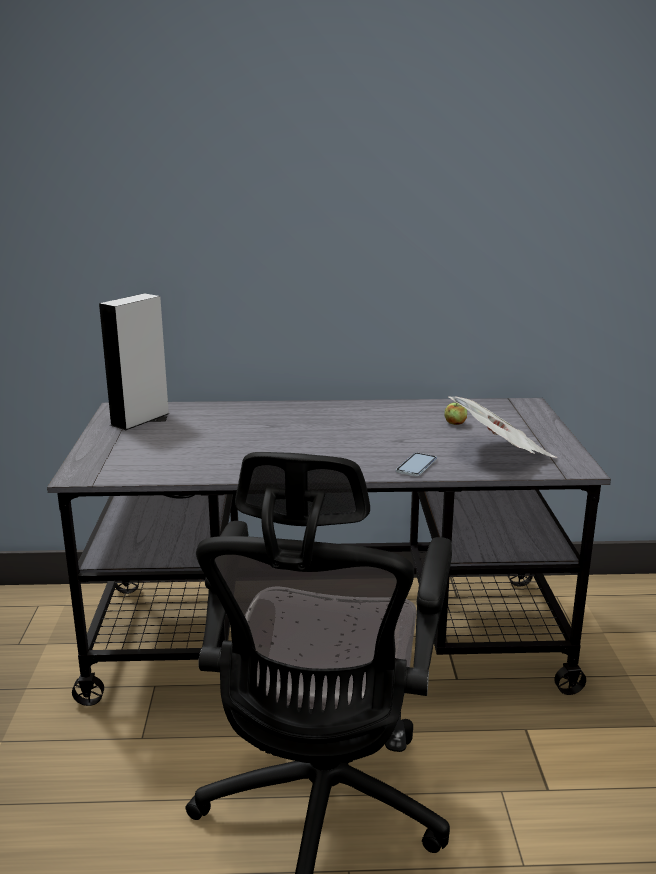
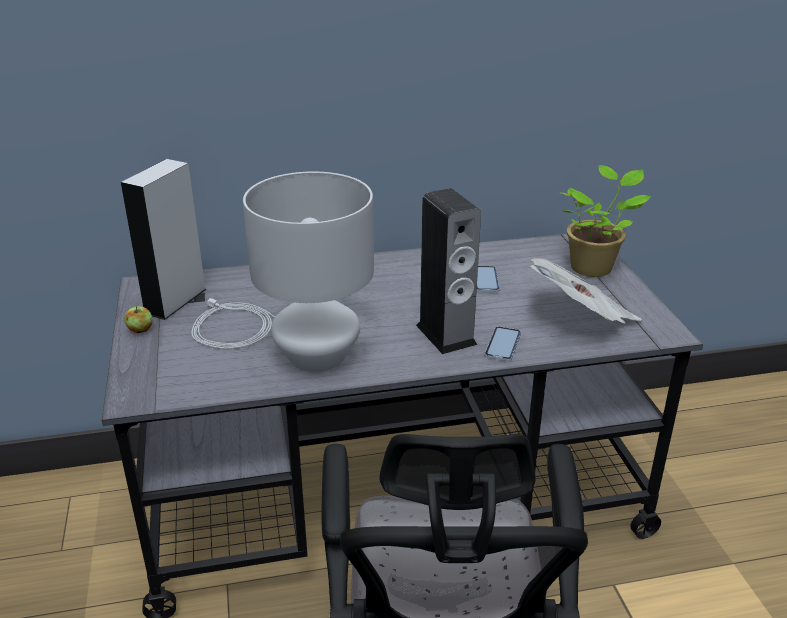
camera: 10 degrees left, 10 degrees up
apple [445,403,467,425] -> apple moved to [124,306,153,333]
none -> white table lamp [191,171,374,372]
none -> speaker [416,188,481,354]
none -> phone [477,266,500,292]
none -> potted plant [561,165,651,277]

